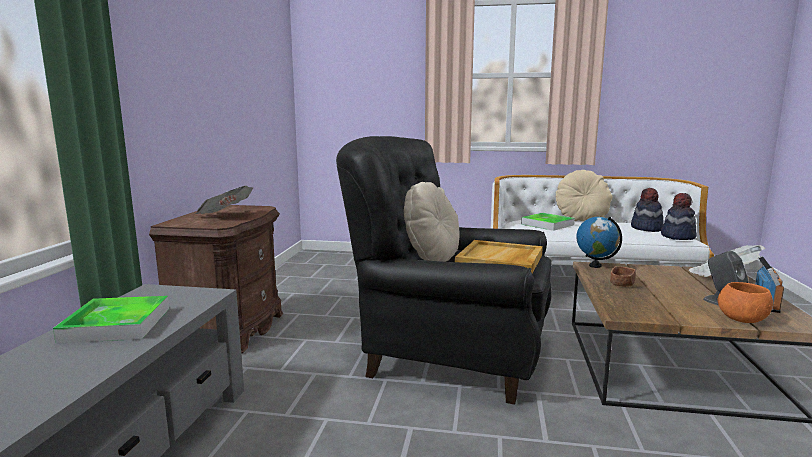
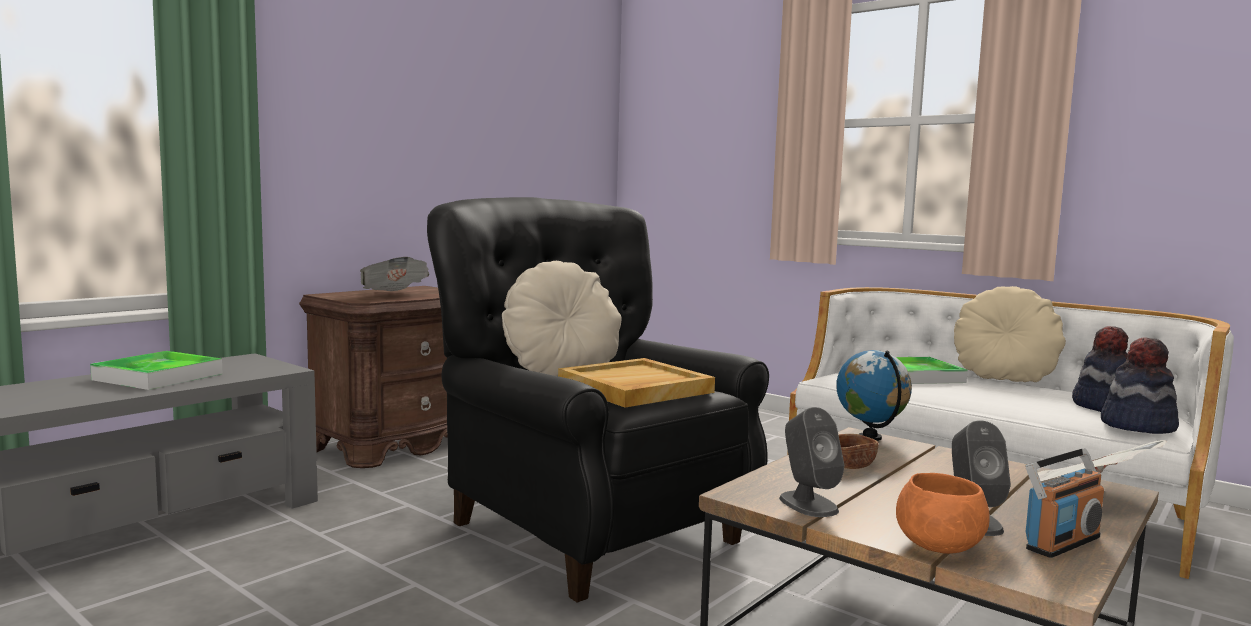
camera: 30 degrees right, 5 degrees down
none -> grey speaker [779,407,844,517]

